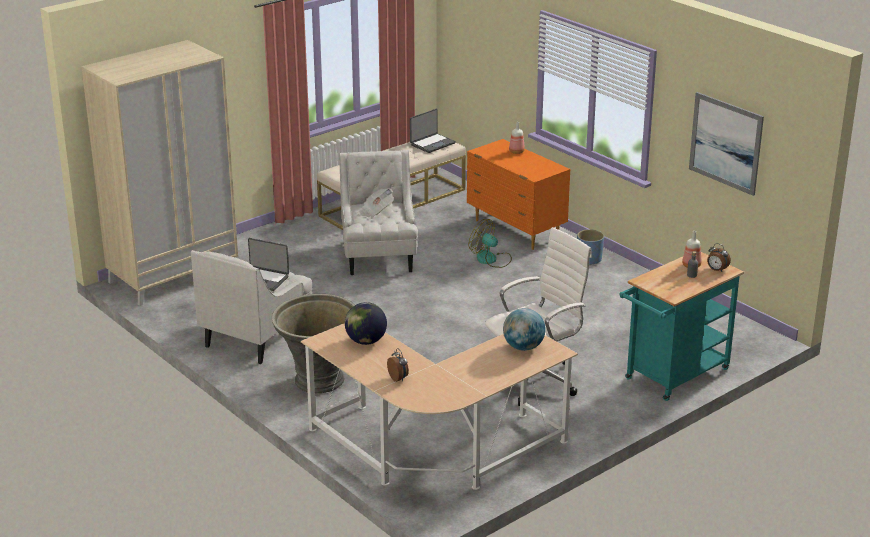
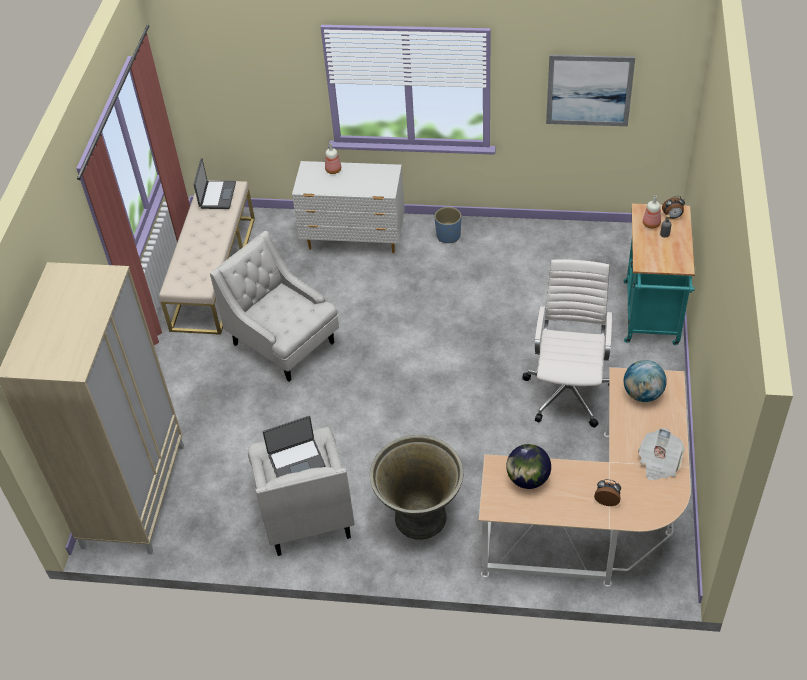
camera: 40 degrees left, 20 degrees up
newspaper [358,188,394,218] -> newspaper moved to [638,428,685,480]
orange dresser [467,139,570,250] -> white dresser [292,161,405,253]
fan [469,219,512,268] -> none

